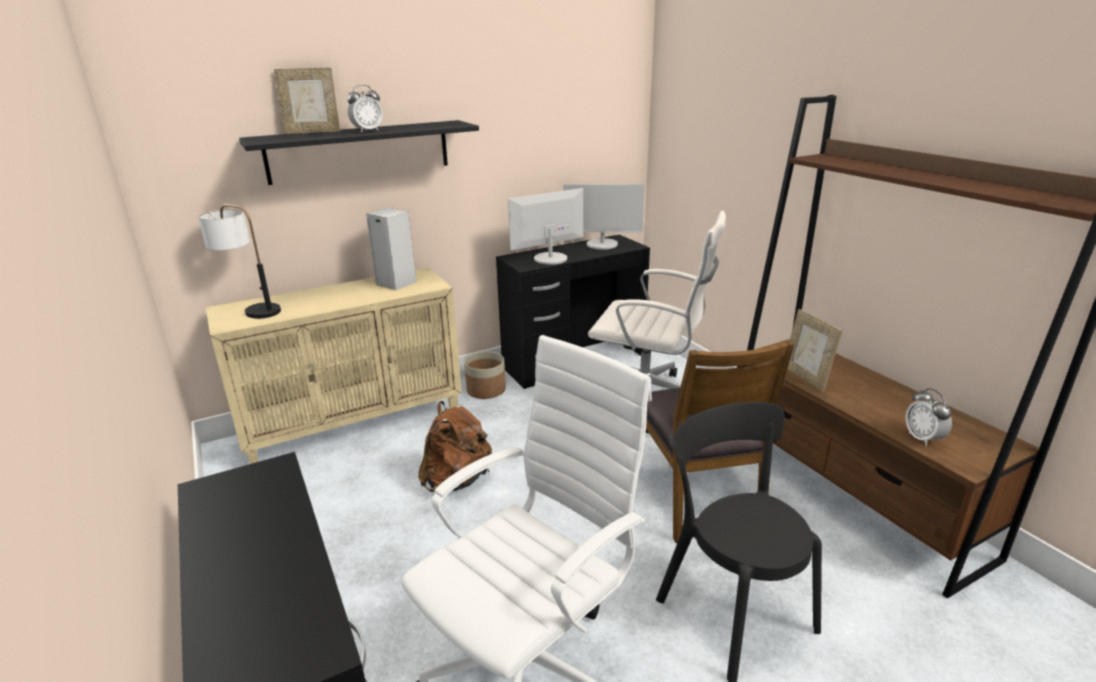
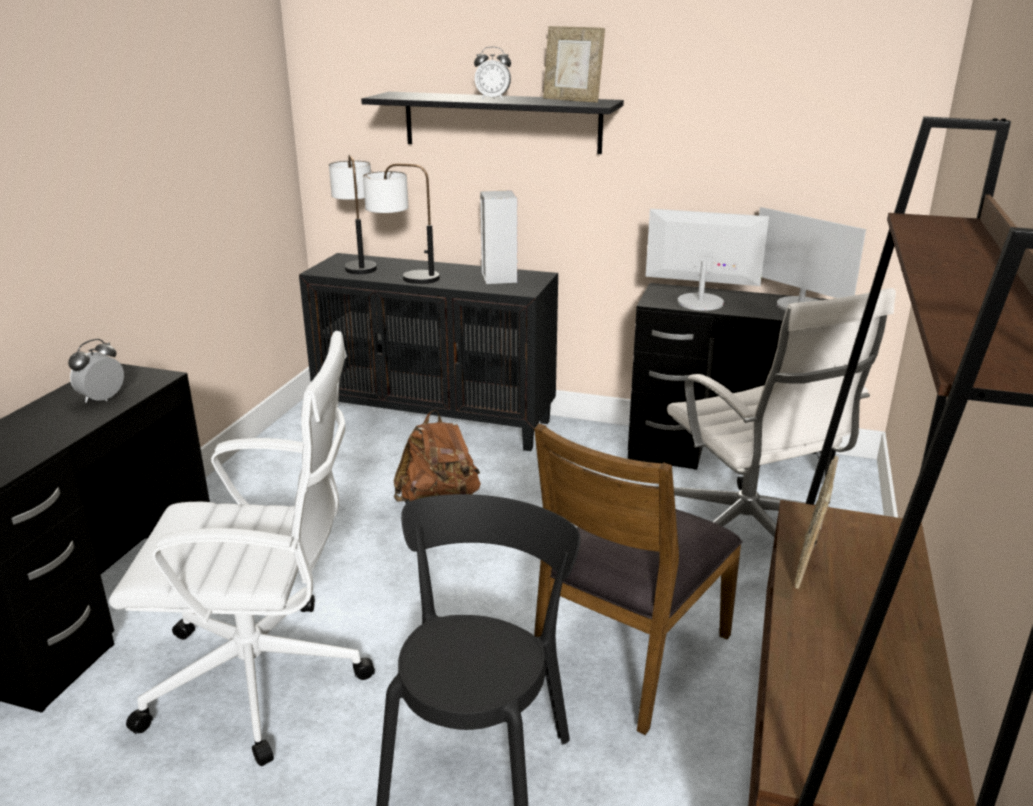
camera: 45 degrees right, 0 degrees up
beige cabinet [206,268,462,464] -> black cabinet [299,253,558,451]
picture frame [274,68,340,134] -> picture frame moved to [543,26,605,103]
planter [464,352,506,399] -> none
alarm clock [906,388,952,446] -> alarm clock moved to [68,339,124,403]
none -> table lamp [363,164,439,284]

